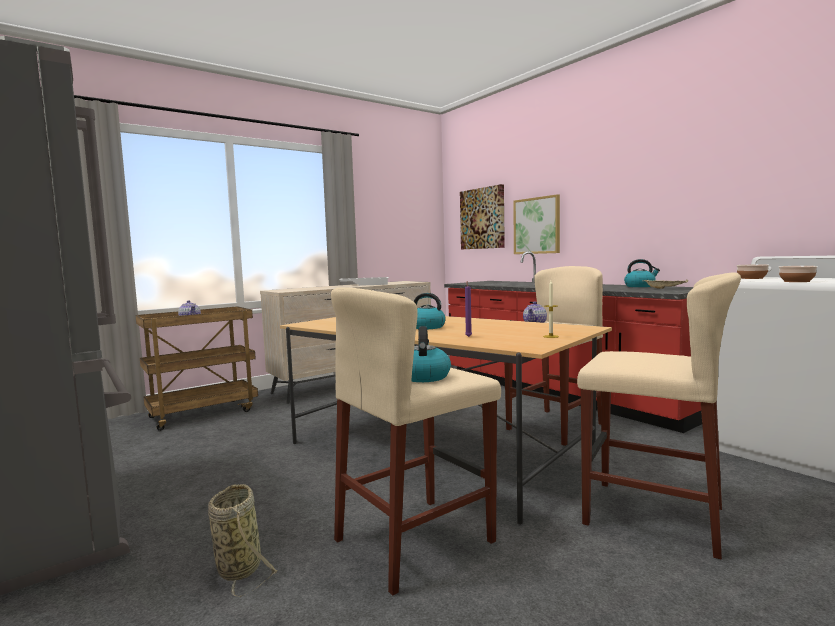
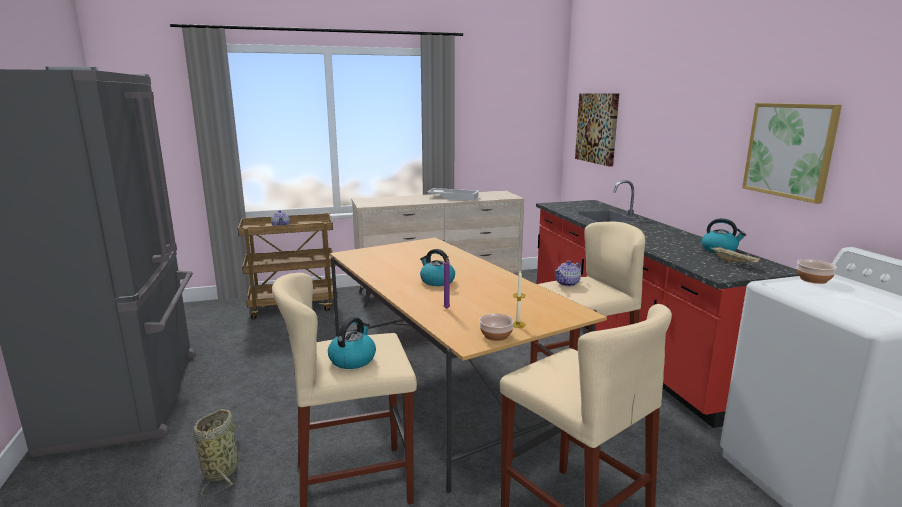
camera: 20 degrees right, 10 degrees up
picture [513,194,560,254] -> picture moved to [742,103,842,204]
bowl [779,266,818,282] -> bowl moved to [479,313,514,341]

